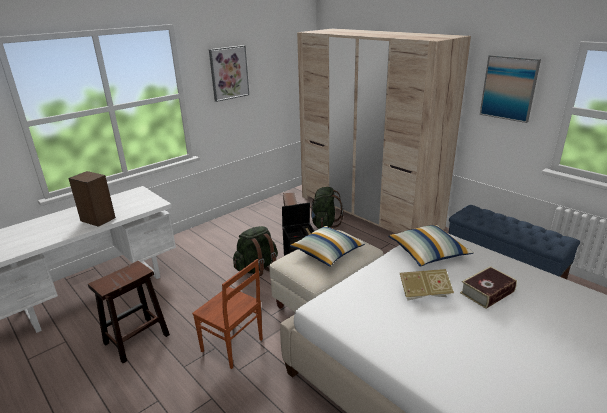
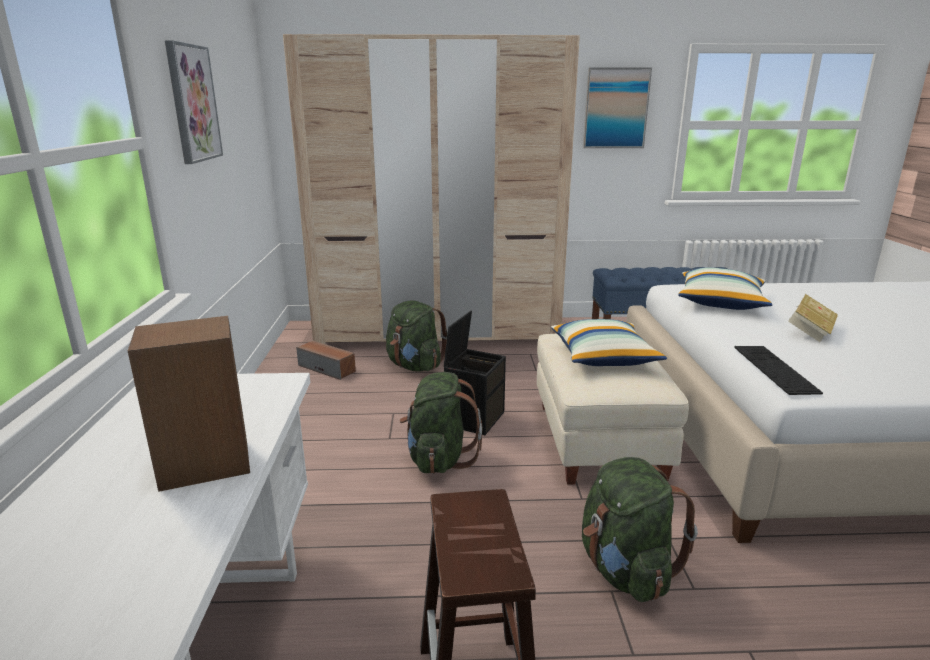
camera: 50 degrees left, 5 degrees down
brown chair [192,259,263,369] -> green backpack [582,457,698,602]
book [460,266,517,309] -> none
none -> keyboard [734,346,823,395]

